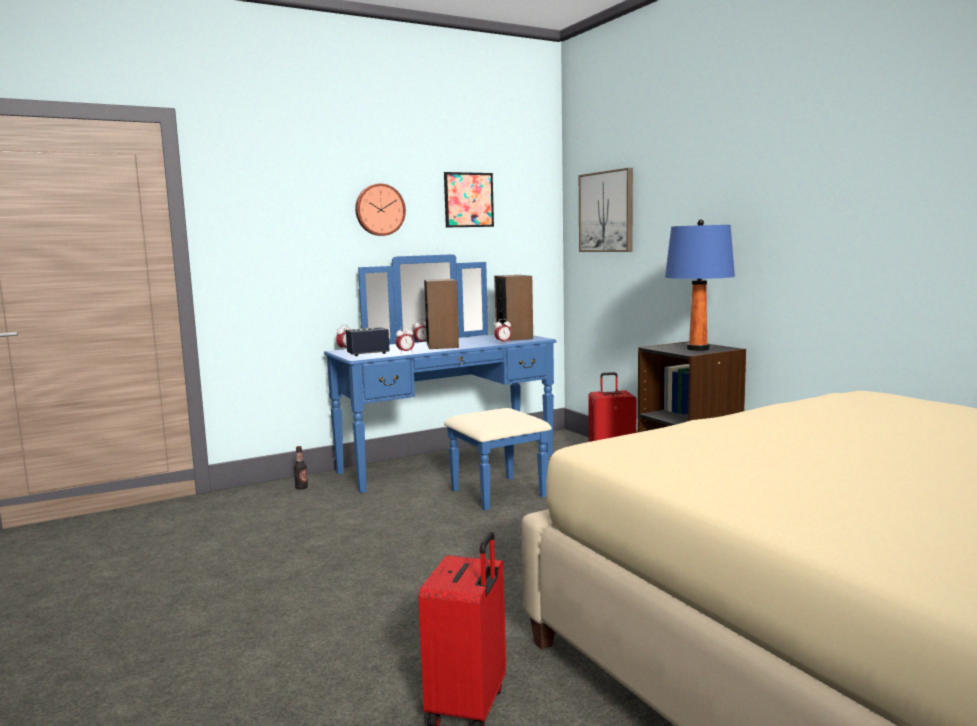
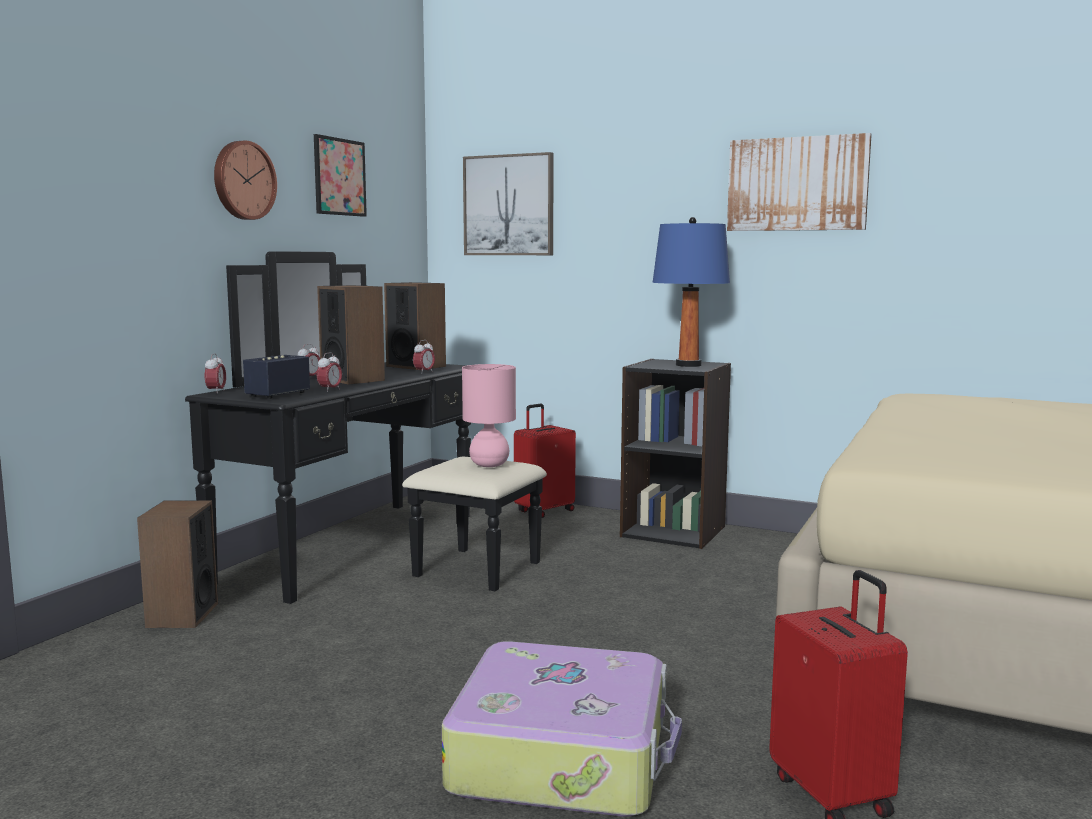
camera: 35 degrees left, 0 degrees up
bottle [294,446,308,490] -> speaker [137,500,218,628]
blue dresser [324,254,557,511] -> black dresser [185,251,547,604]
none -> suitcase [442,641,682,817]
none -> pink table lamp [462,364,516,467]
none -> picture [727,133,872,231]

